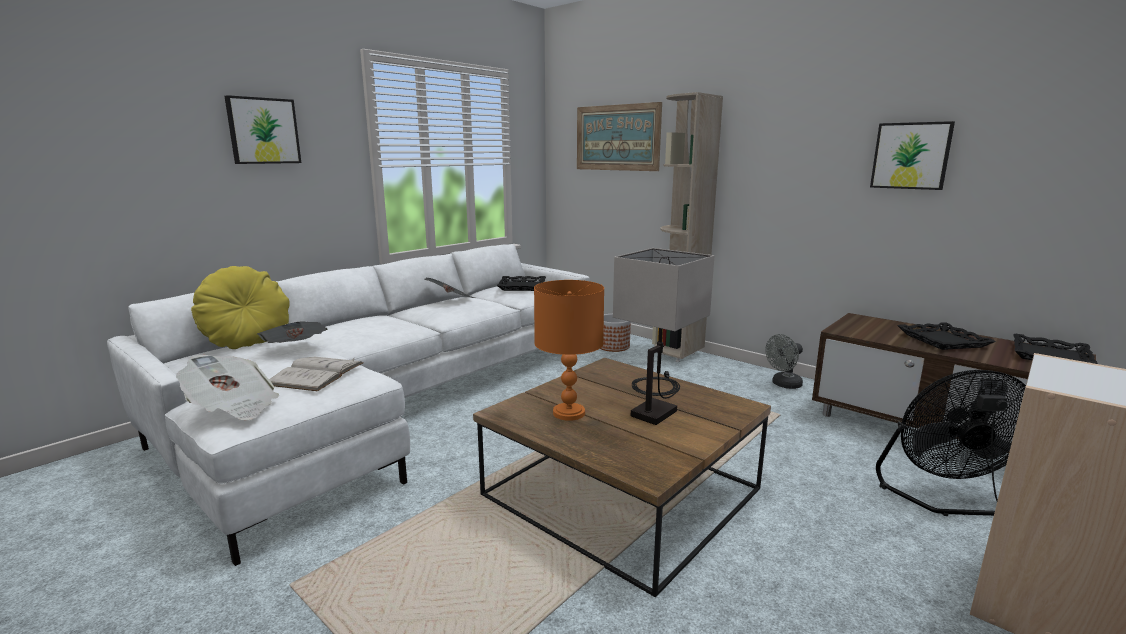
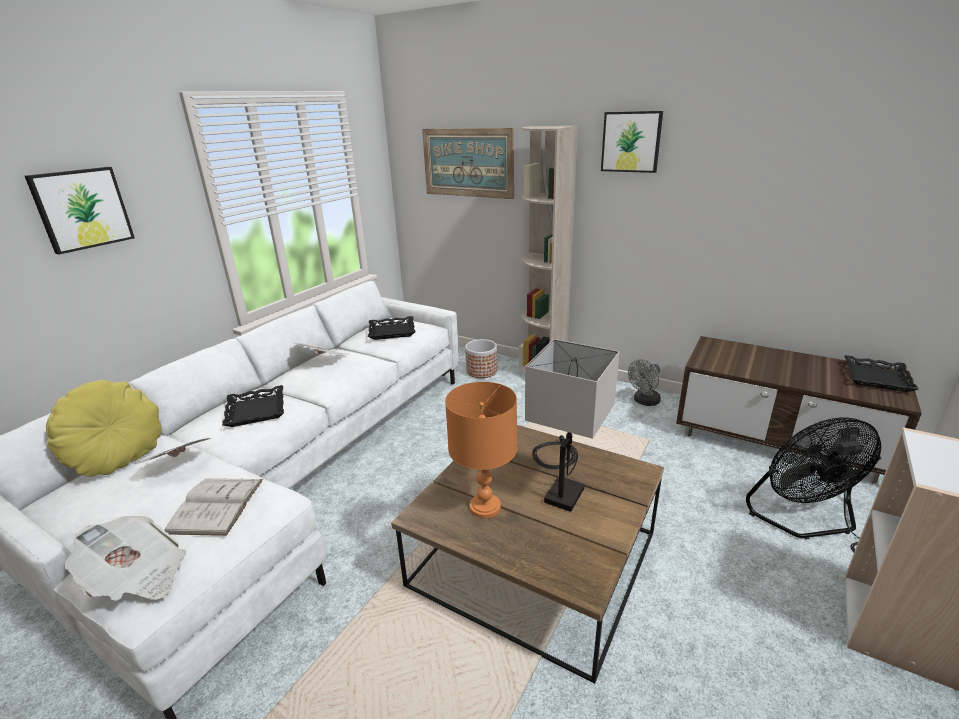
camera: 10 degrees left, 10 degrees up
picture [870,121,955,190] -> picture moved to [601,111,663,173]
black tray [897,322,996,350] -> black tray moved to [222,385,284,427]

